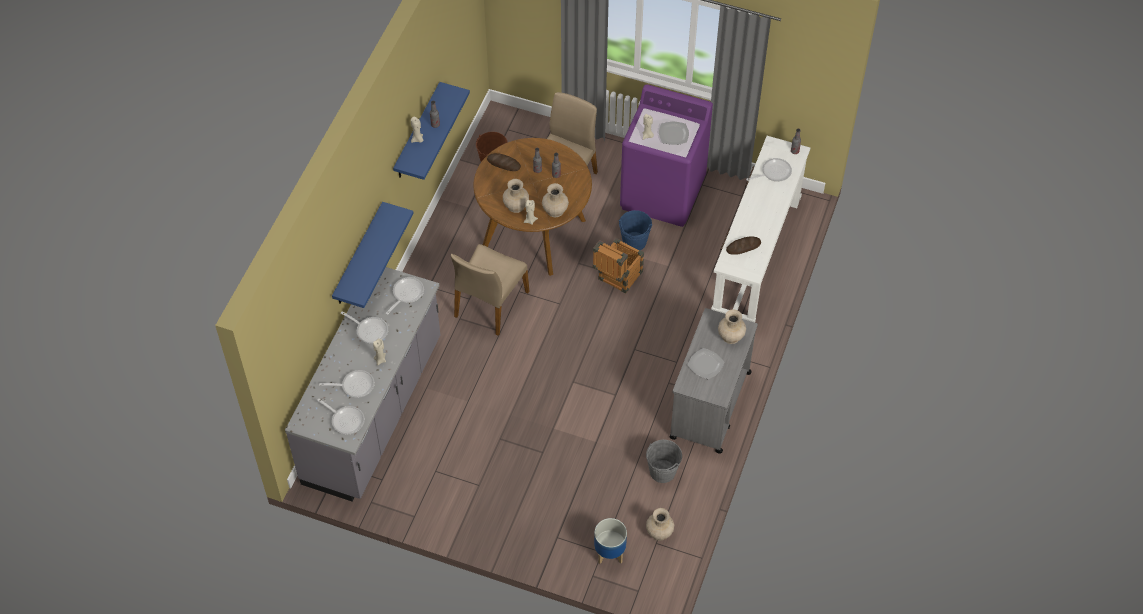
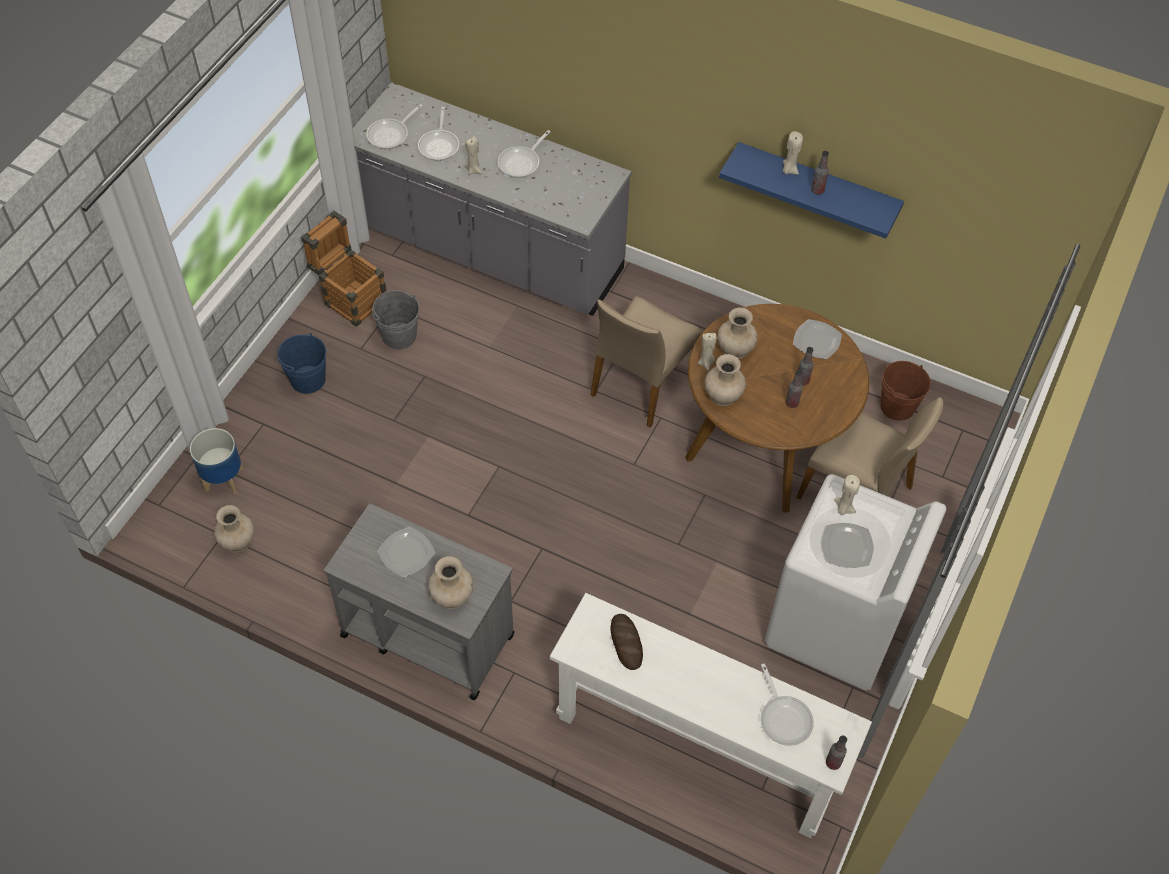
camera: 95 degrees right, 0 degrees up
blue shelf [332,202,414,308] -> none
frying pan [386,277,424,315] -> none
beige chair [451,244,529,336] -> beige chair turned 90 degrees counterclockwise [591,296,702,427]
bread [487,153,521,171] -> plate [793,319,842,359]
crate [593,238,644,294] -> crate moved to [301,211,386,327]
blue bucket [619,210,653,250] -> blue bucket moved to [278,333,326,394]
purple washing machine [620,84,713,227] -> white washing machine [765,474,946,691]
grey bucket [646,440,682,483] -> grey bucket moved to [372,290,419,349]

